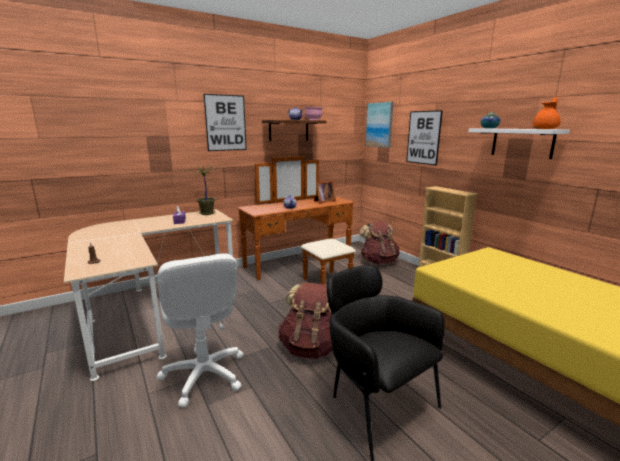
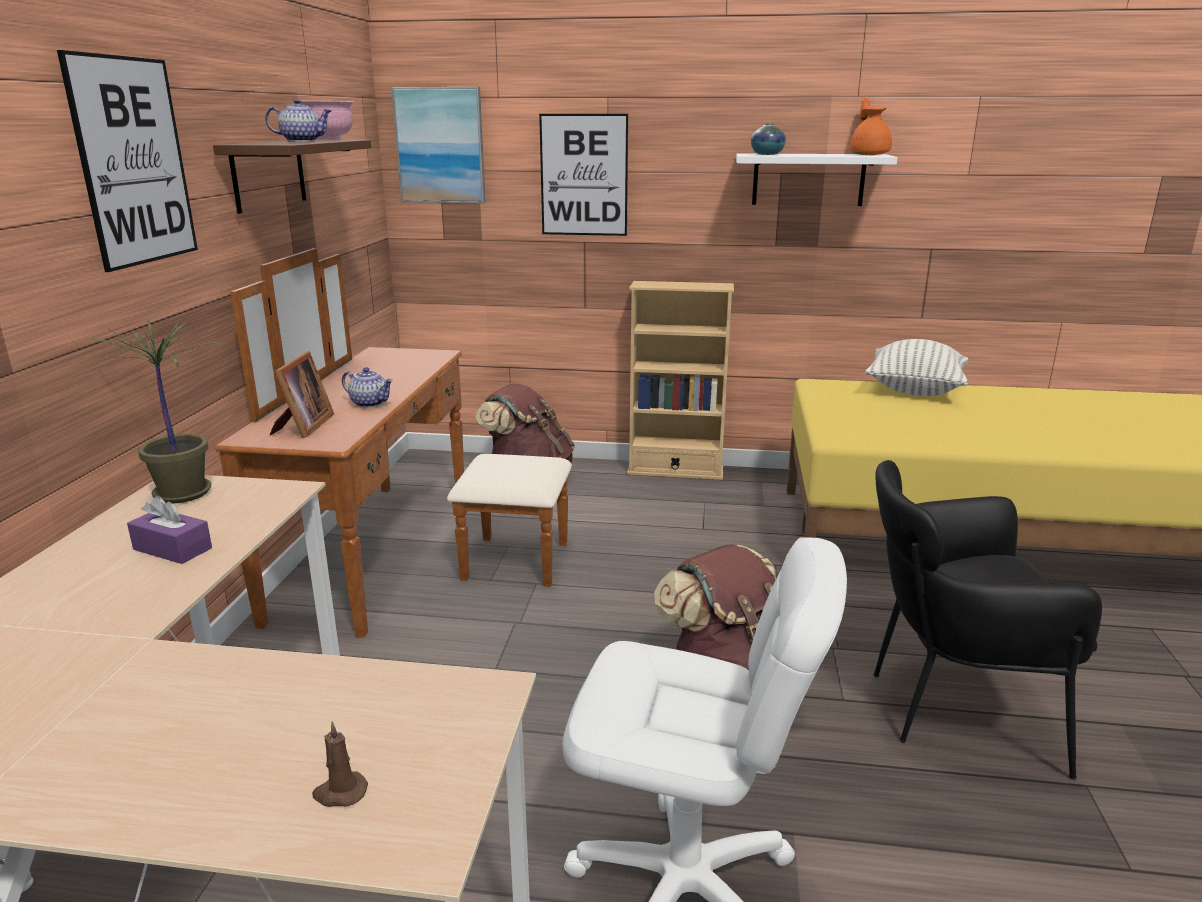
camera: 50 degrees left, 5 degrees up
picture frame [314,181,336,203] -> picture frame moved to [270,351,334,438]
none -> pillow [865,339,969,396]

